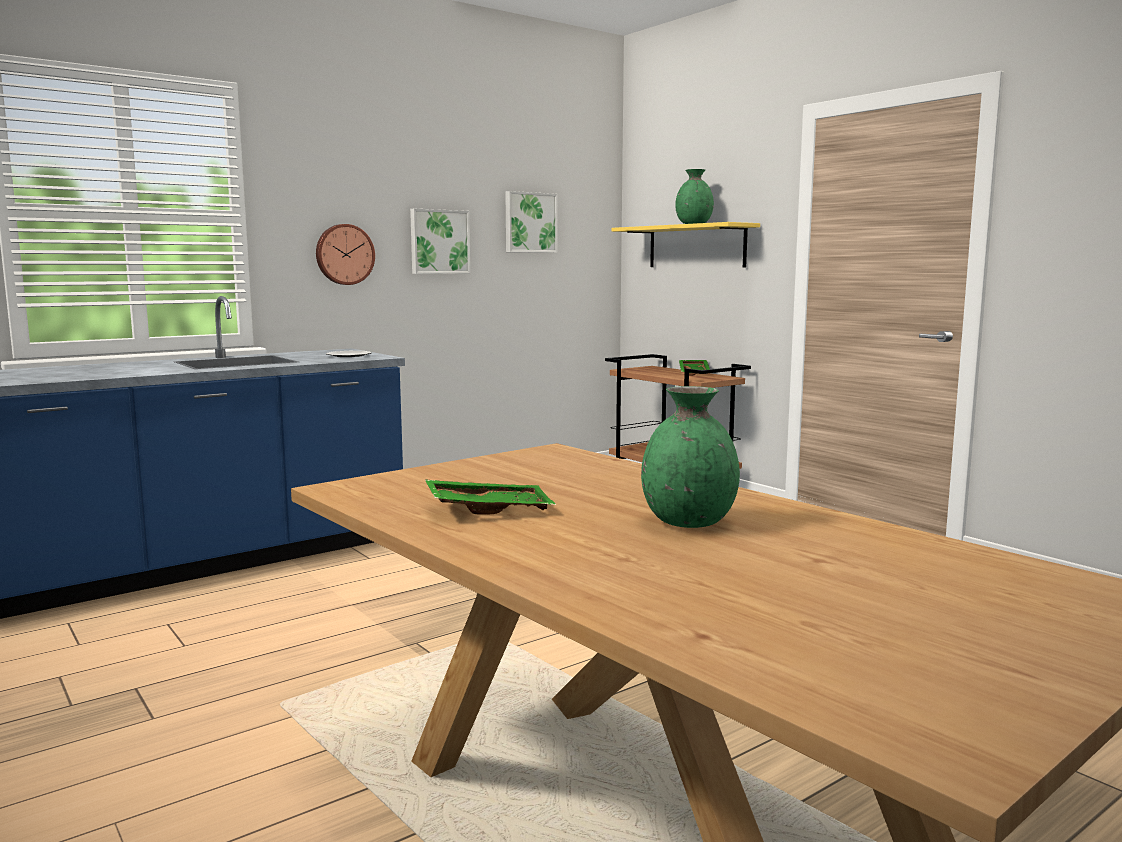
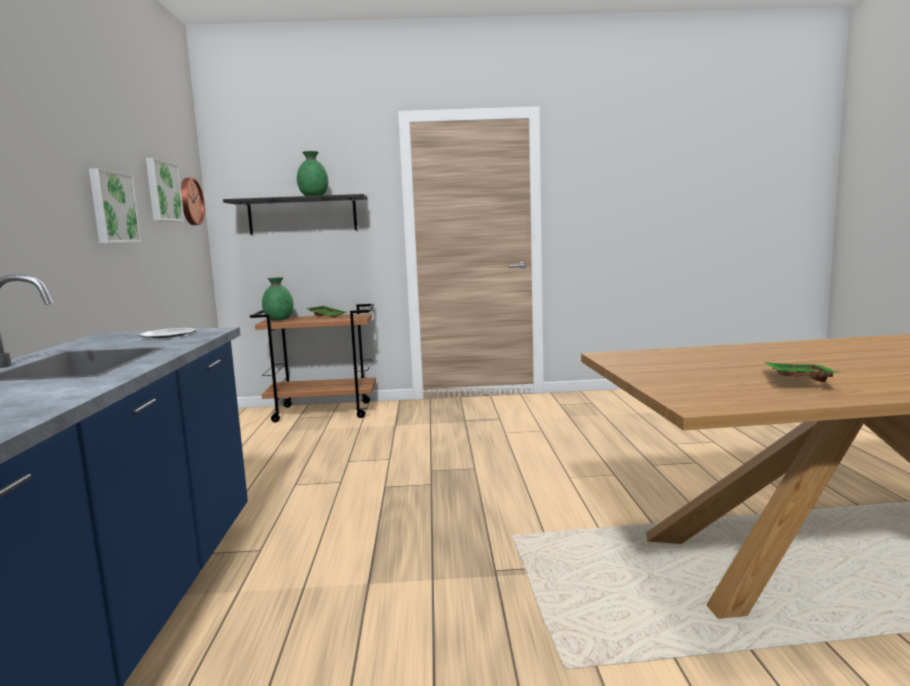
camera: 55 degrees left, 0 degrees up
wall clock [316,224,375,285] -> wall clock moved to [181,177,205,225]
yellow shelf [611,222,760,268] -> black shelf [223,194,368,234]
green vase [641,386,740,528] -> green vase moved to [262,277,294,321]

